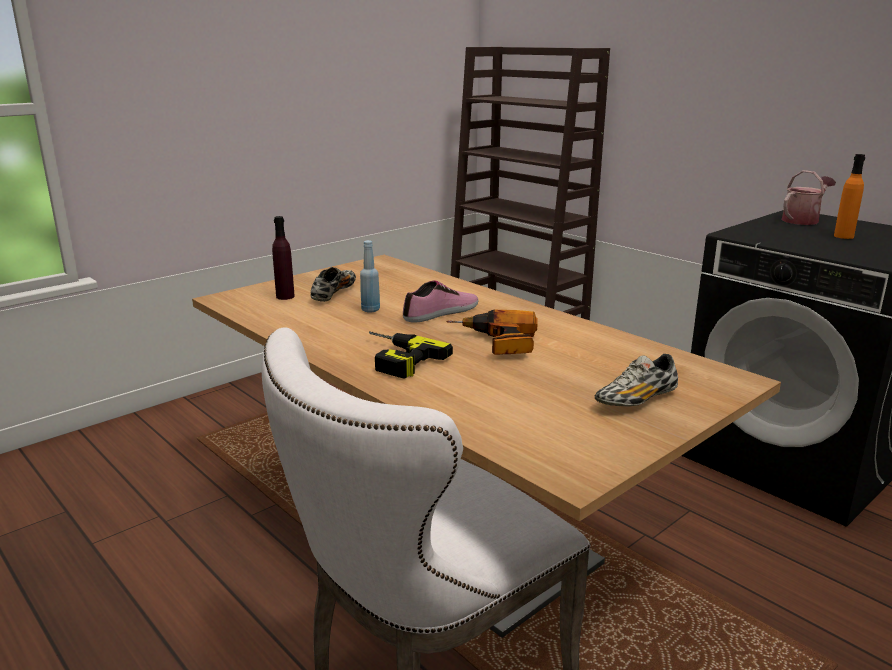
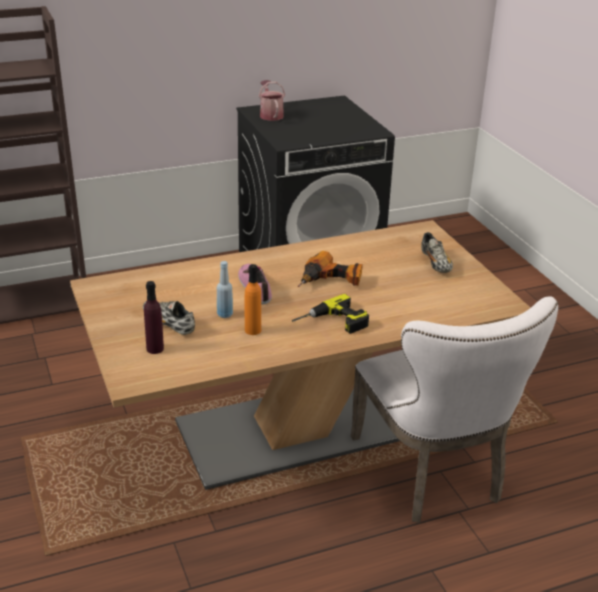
camera: 70 degrees left, 10 degrees up
orange bottle [834,154,865,239] -> orange bottle moved to [245,264,261,335]

